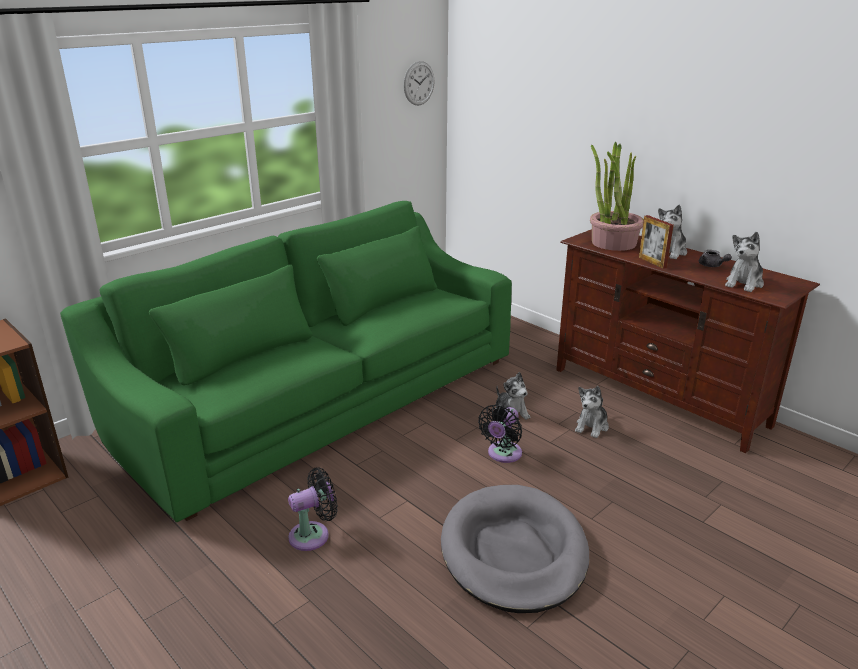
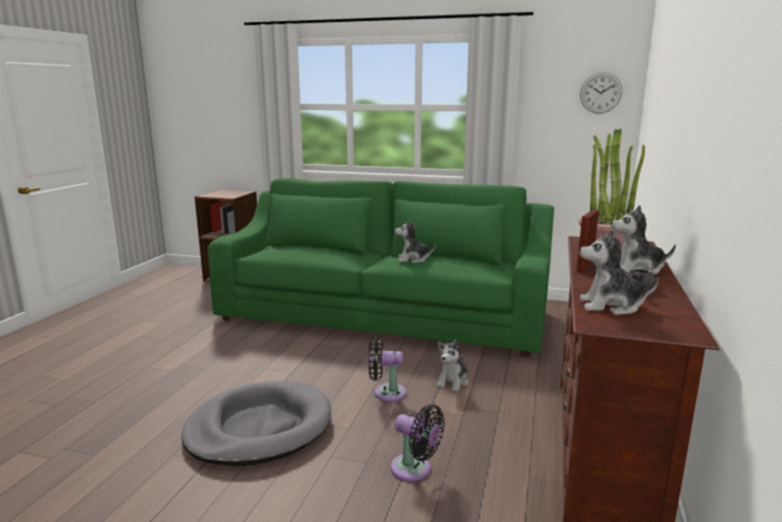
camera: 60 degrees right, 10 degrees down
black fan [288,468,338,551] -> black fan moved to [391,404,445,482]
plush toy [575,386,609,438] -> plush toy moved to [395,219,436,263]

